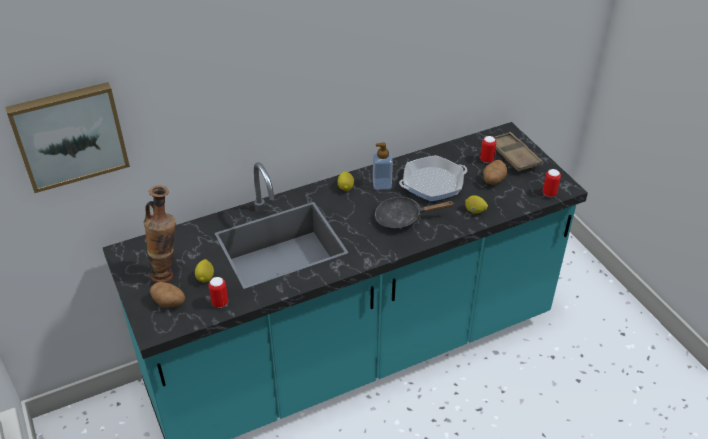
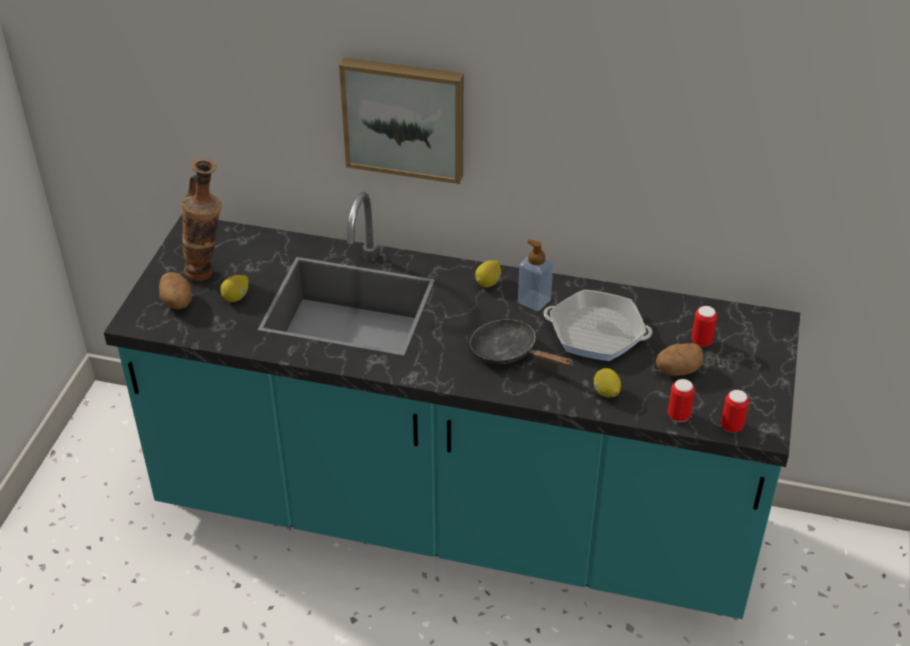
camera: 40 degrees right, 0 degrees up
picture [5,82,130,193] -> picture moved to [339,58,464,184]
can [209,277,228,308] -> can moved to [668,379,695,422]
brown tray [494,132,542,171] -> none

